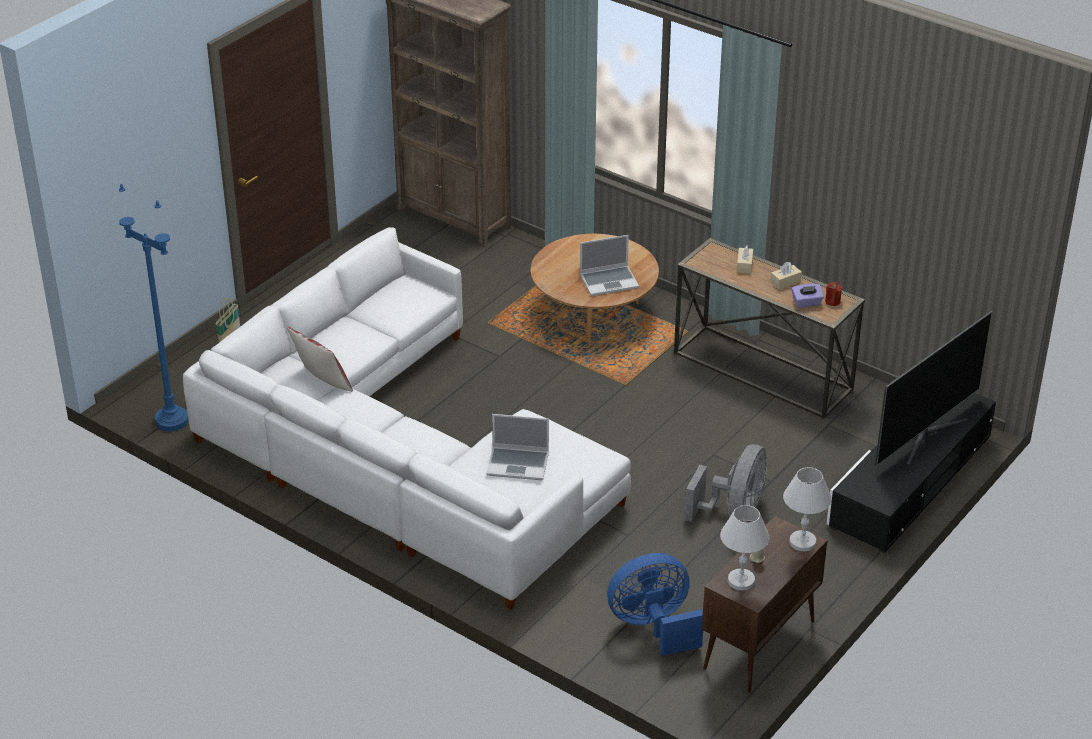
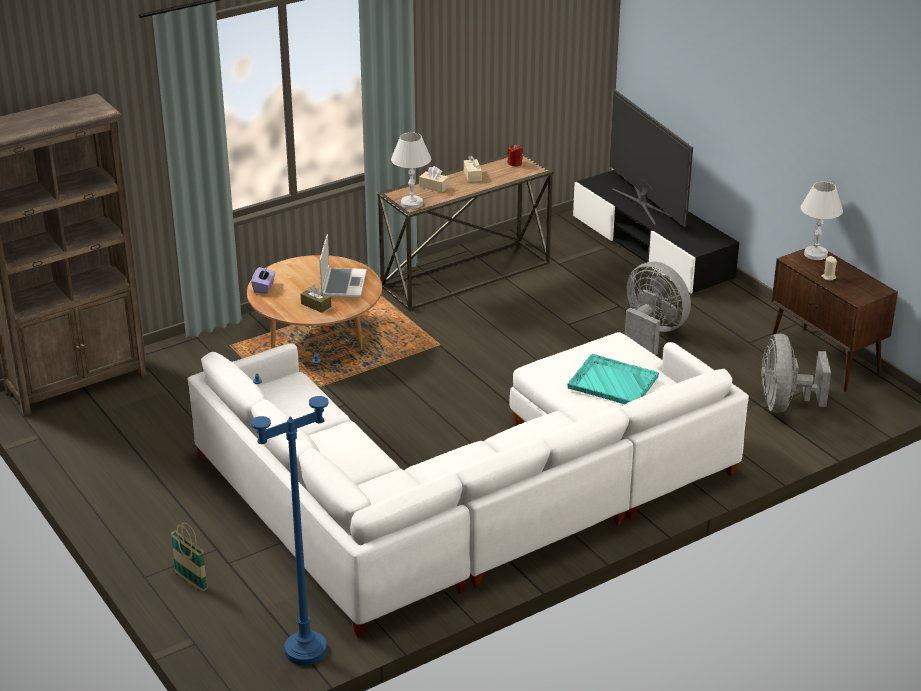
camera: 70 degrees left, 5 degrees down
pillow [287,326,353,392] -> none
laptop [486,414,549,480] -> turquoise tray [567,354,659,404]
blue fan [607,553,703,656] -> grey fan [761,334,831,413]
white table lamp [720,505,770,590] -> white table lamp moved to [391,132,431,209]
purple tissue box [792,283,824,308] -> purple tissue box moved to [251,266,275,294]
none -> brown tissue box [301,285,331,313]

